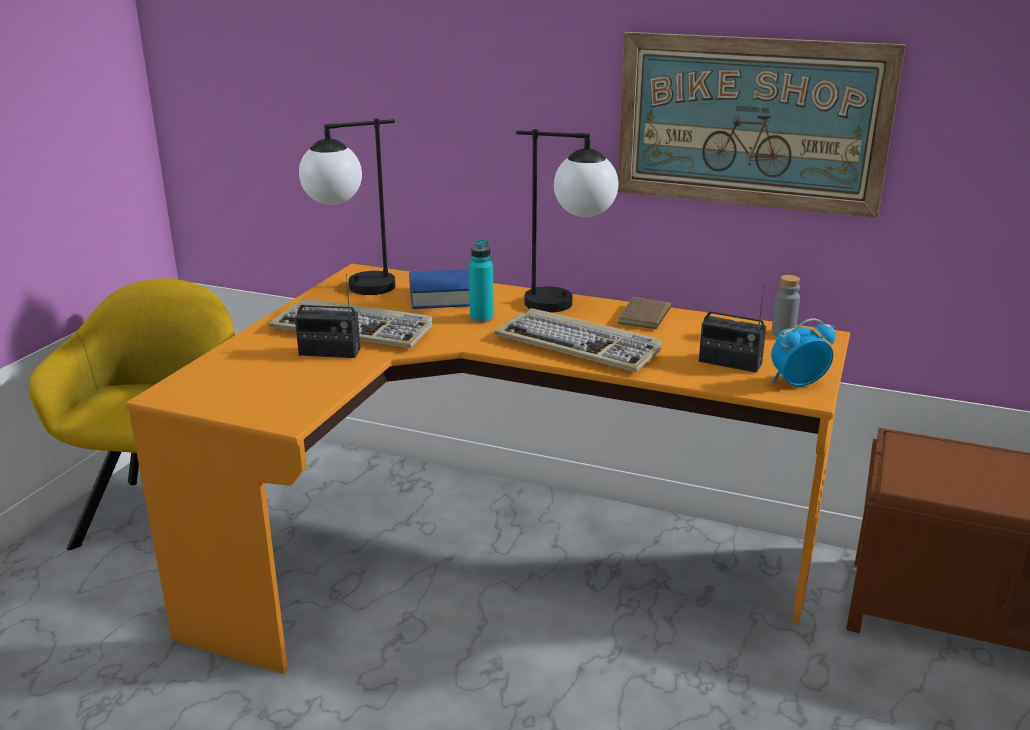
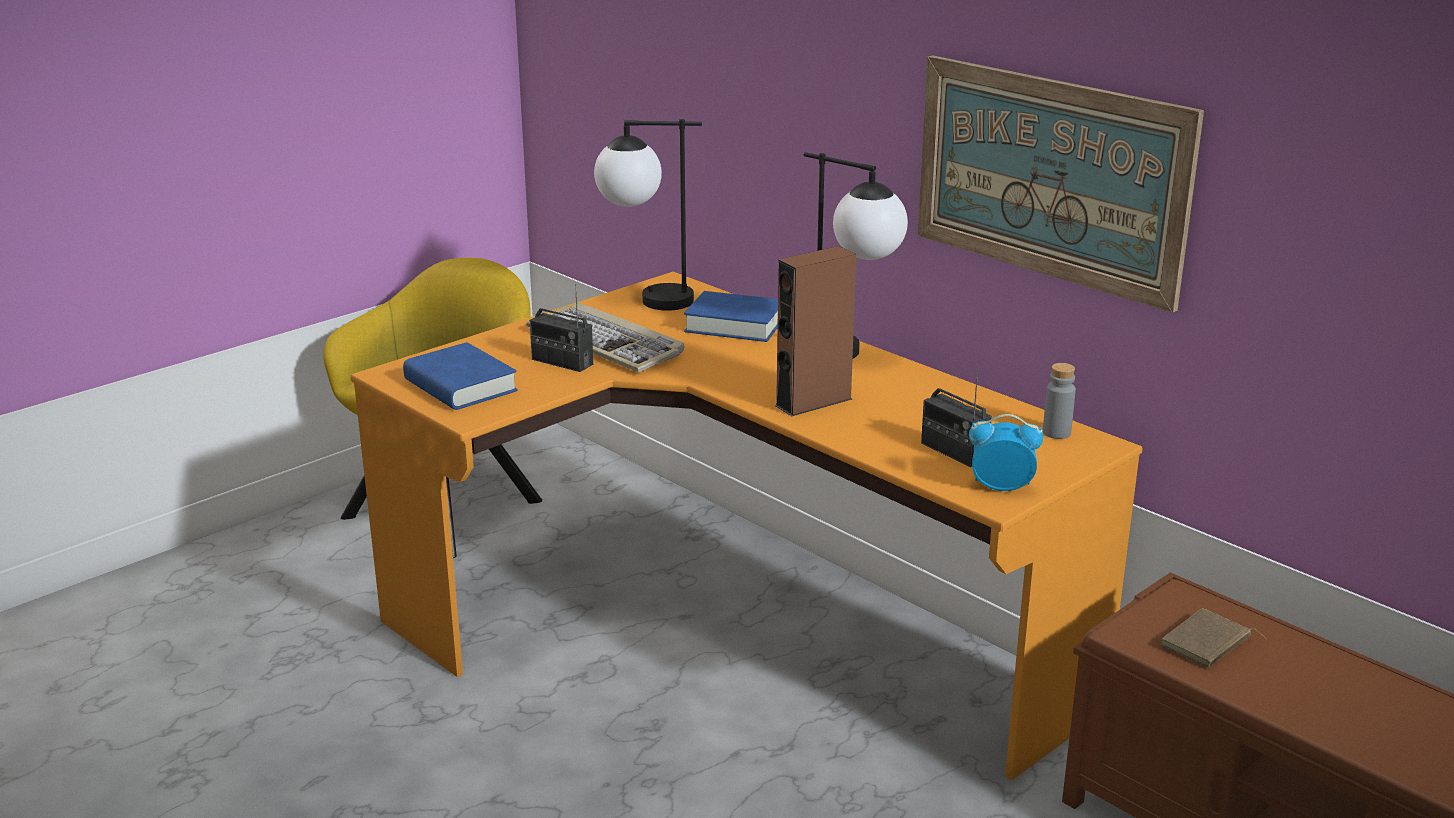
camera: 25 degrees right, 0 degrees up
turquoise bottle [469,239,494,322] -> none
keyboard [494,308,662,372] -> brown speaker [775,246,856,416]
brown book [618,297,683,329] -> brown book moved to [1160,608,1267,668]
none -> blue book [403,342,518,410]

